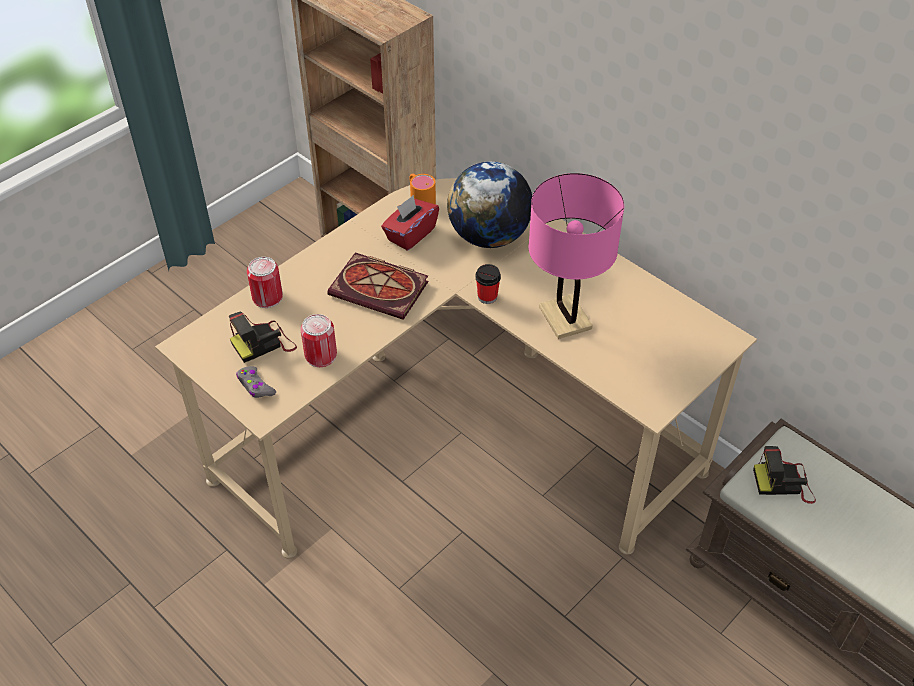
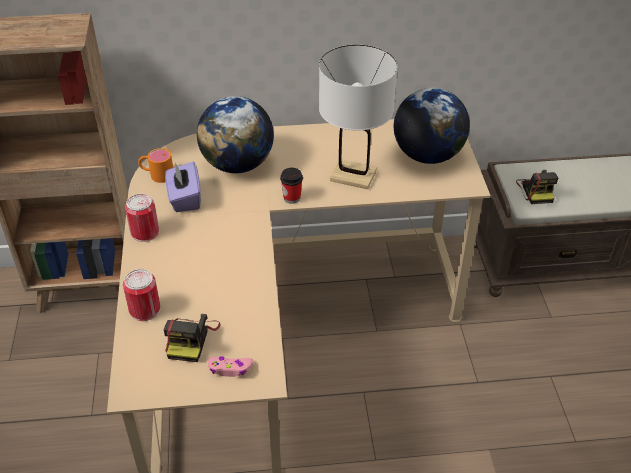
camera: 50 degrees left, 5 degrees down
grey game controller [236,366,276,398] -> pink game controller [208,356,253,377]
can [301,314,337,367] -> can moved to [125,194,159,242]
book [327,253,428,320] -> none
red tissue box [381,195,439,250] -> purple tissue box [165,161,201,212]
pink table lamp [528,173,624,339] -> white table lamp [319,45,397,189]
camera [753,446,816,504] -> camera turned 45 degrees counterclockwise [516,170,558,204]
none -> globe [394,88,470,164]

